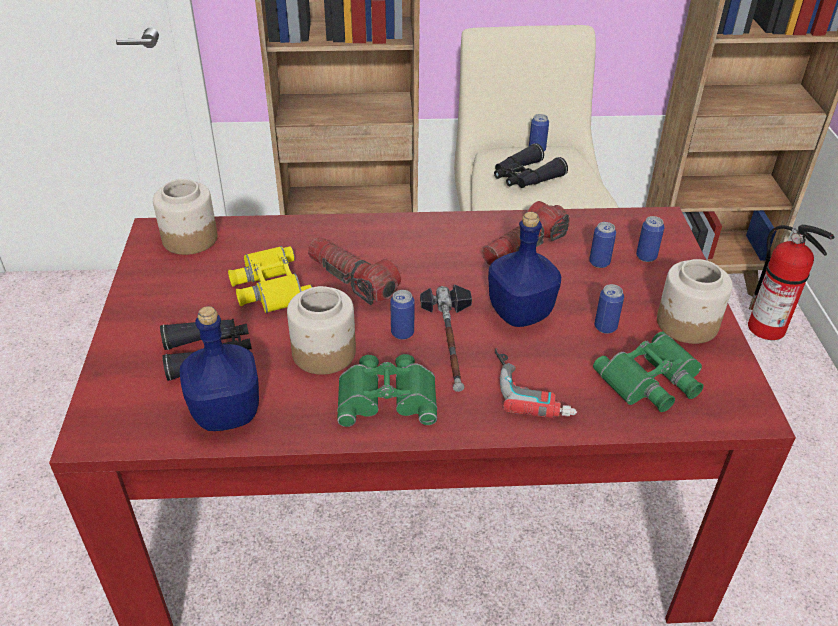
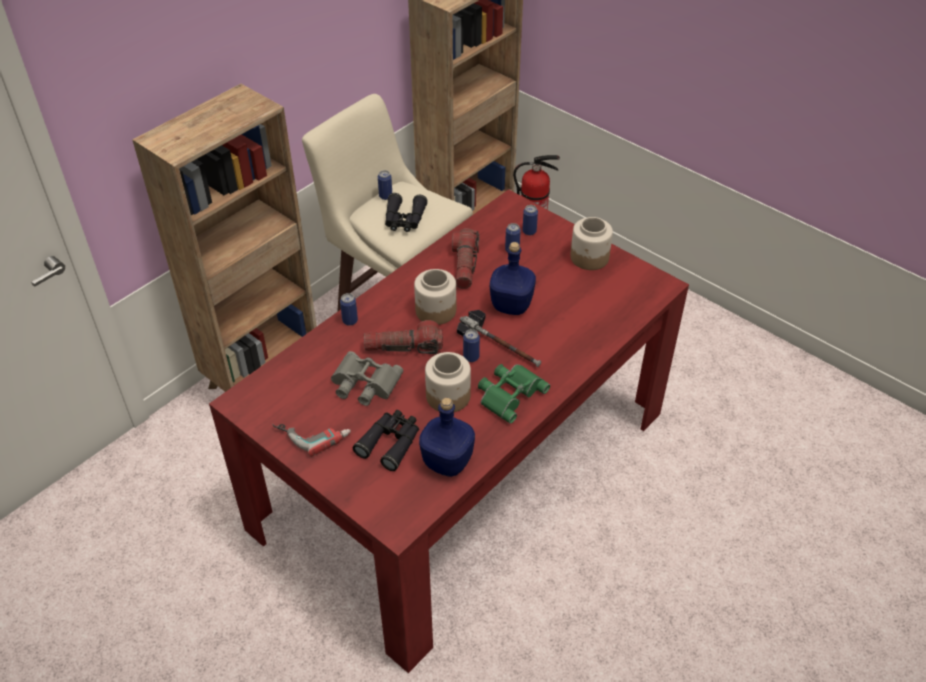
camera: 45 degrees left, 5 degrees up
jar [153,179,218,255] -> jar moved to [414,269,456,325]
yellow binoculars [228,246,312,313] -> grey binoculars [331,351,403,406]
power drill [495,348,577,418] -> power drill moved to [272,424,351,457]
green binoculars [593,332,703,412] -> none
can [594,284,624,334] -> can moved to [340,293,358,326]

